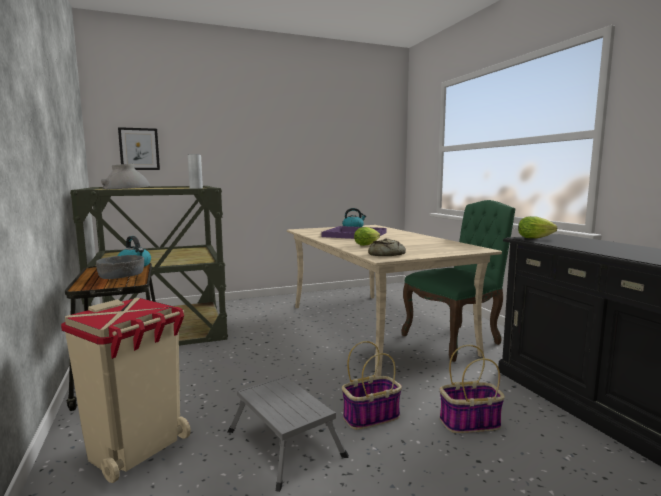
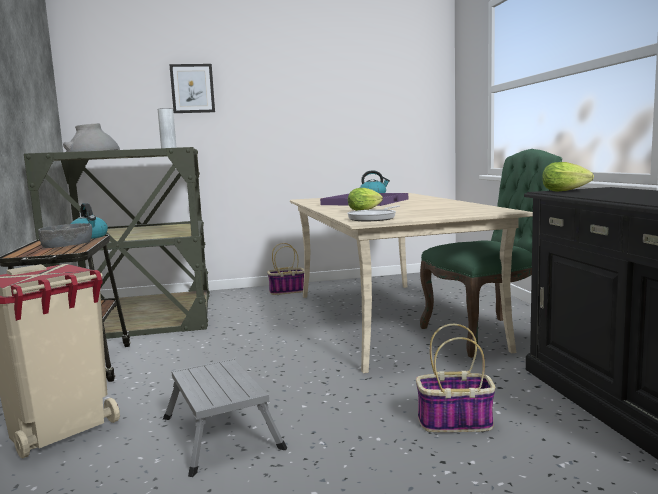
camera: 10 degrees right, 0 degrees up
picture [118,127,160,170] -> picture moved to [169,64,215,113]
basket [342,341,402,430] -> basket moved to [267,243,304,295]
bread [368,238,406,256] -> frying pan [347,206,400,221]

